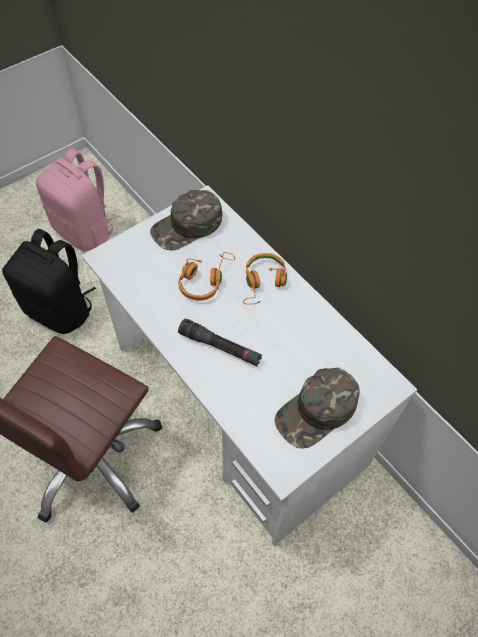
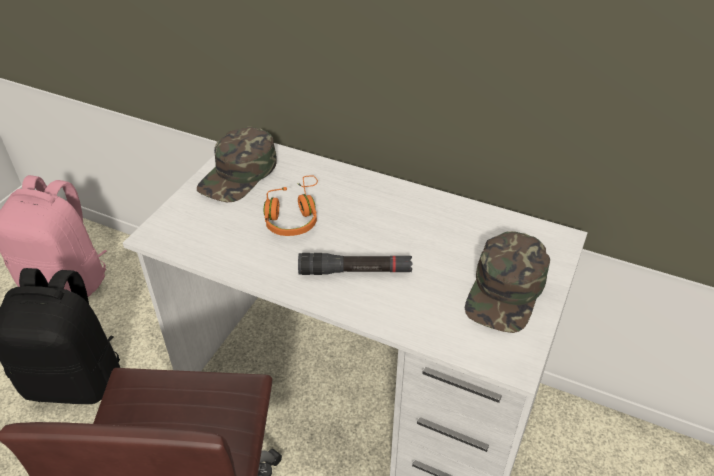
camera: 25 degrees left, 15 degrees down
orange headphones [243,253,287,304] -> none

